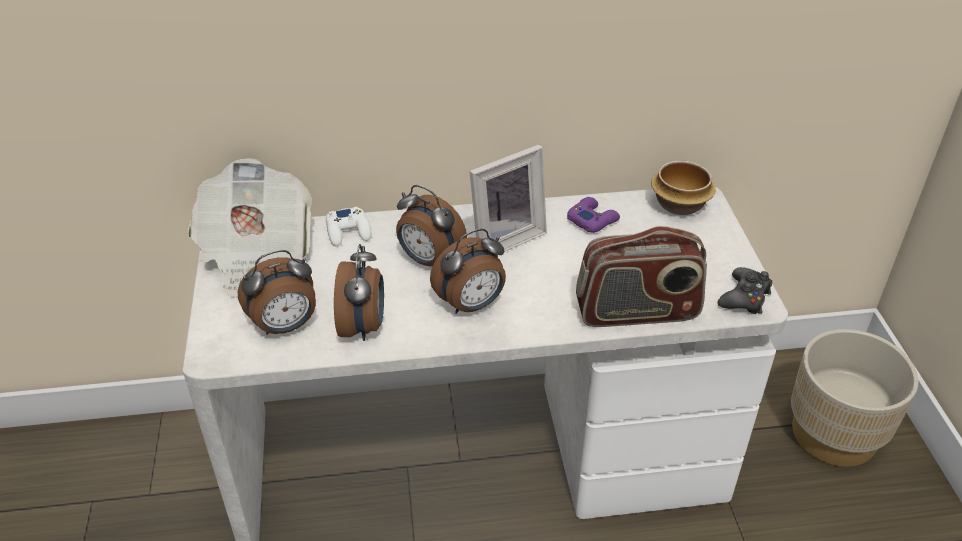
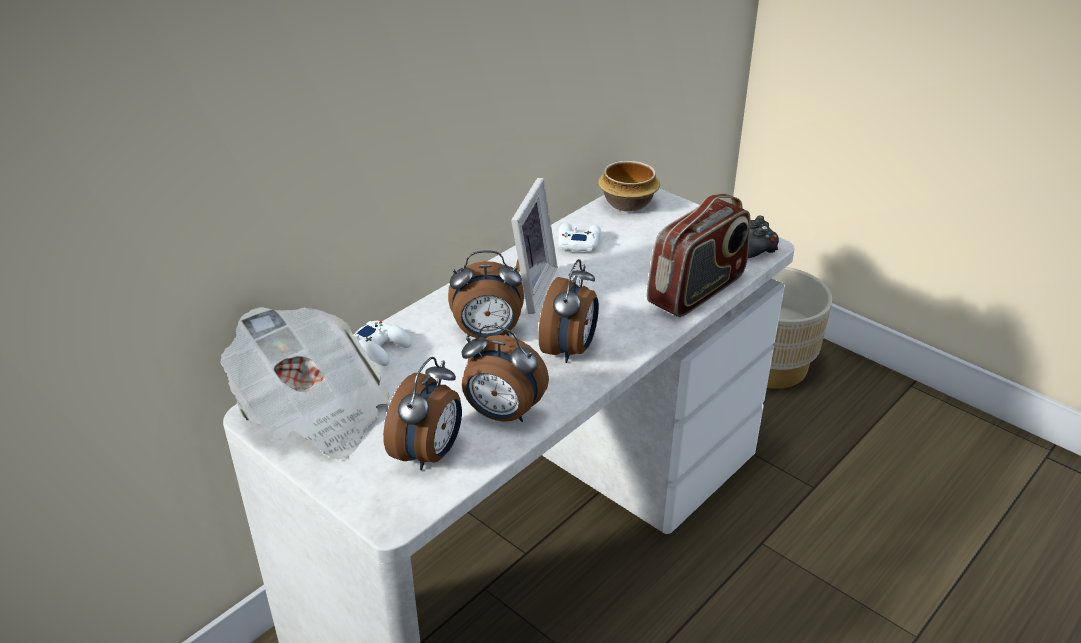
camera: 40 degrees left, 5 degrees down
alarm clock [334,244,384,341] -> alarm clock turned 150 degrees clockwise [461,325,549,422]
purple game controller [567,197,620,233] -> white game controller [558,223,601,252]

